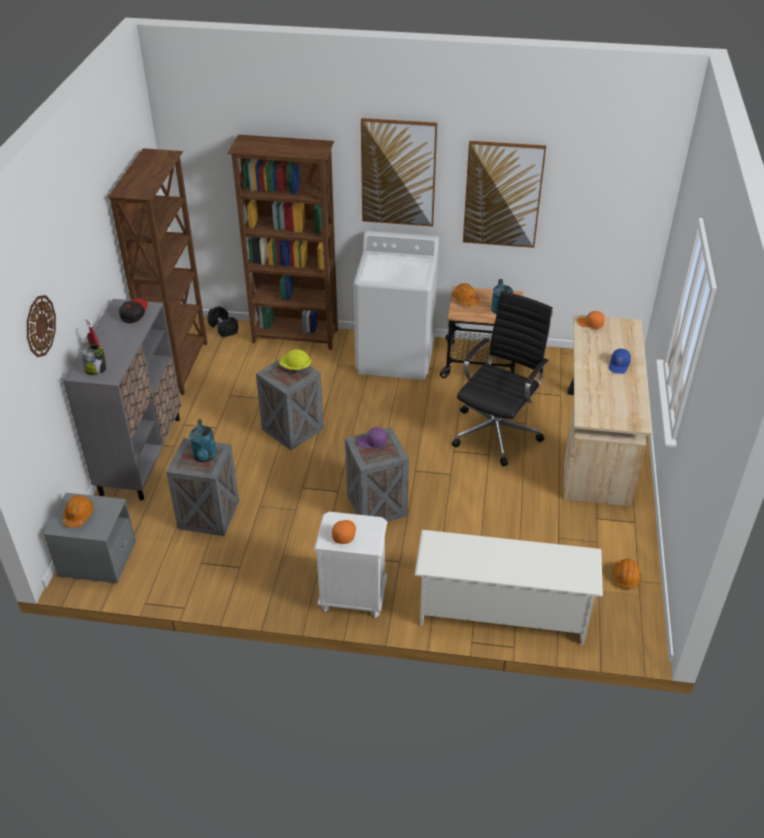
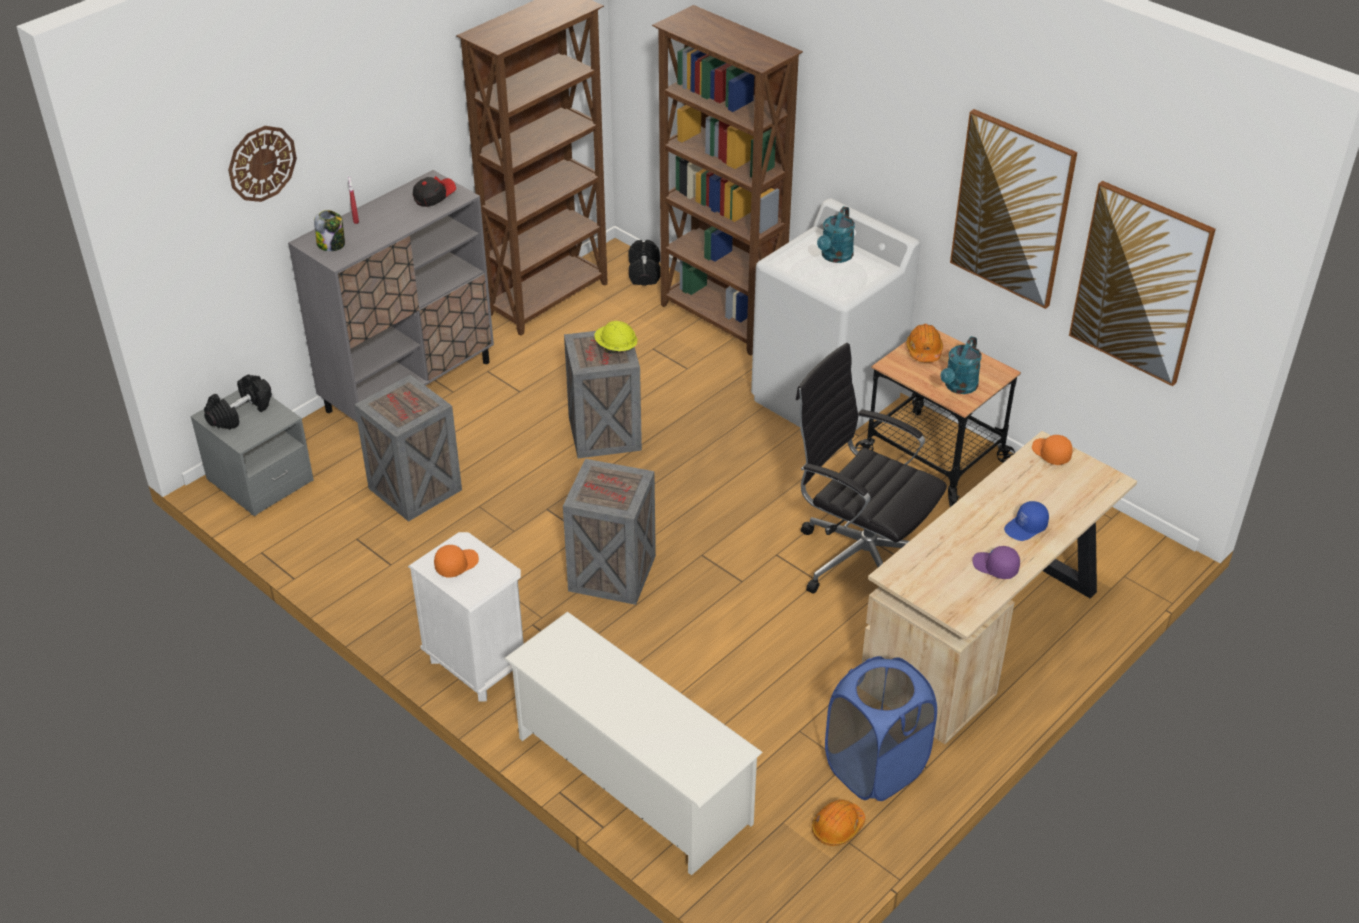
camera: 35 degrees right, 0 degrees up
orange hard hat [63,495,94,528] -> black dumbbell [204,374,272,430]
turquoise watering can [189,419,217,462] -> turquoise watering can moved to [817,206,855,263]
purple cap [357,427,387,449] -> purple cap moved to [972,546,1020,579]
picture [361,118,437,227] -> picture moved to [1069,181,1216,386]
black office chair [452,291,553,466] -> black office chair turned 120 degrees counterclockwise [796,343,947,594]
none -> blue laundry basket [825,656,937,801]

